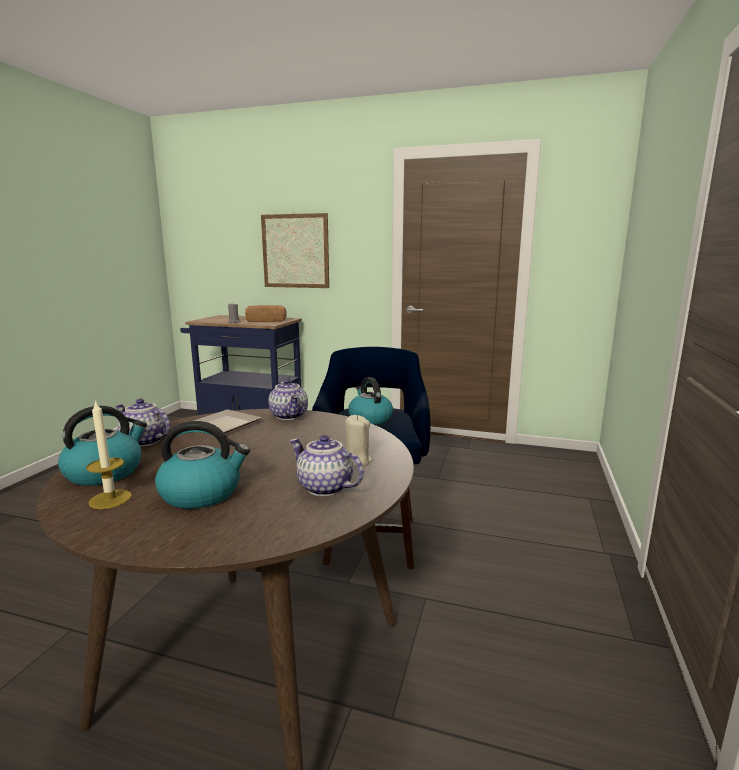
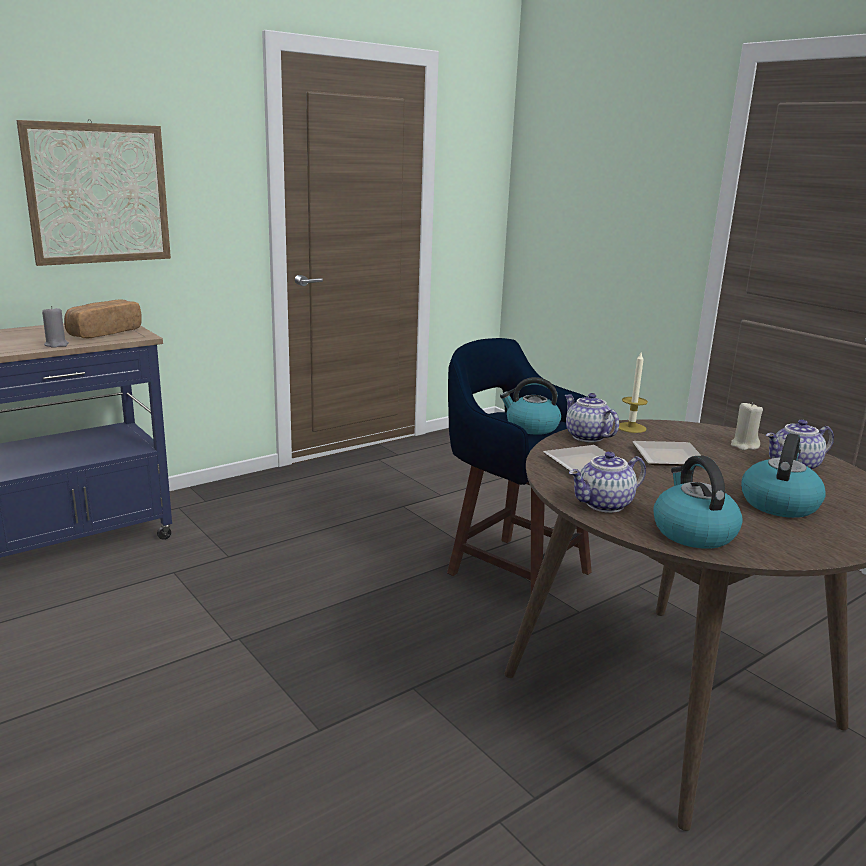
camera: 55 degrees left, 5 degrees up
candle [86,400,132,509] -> candle moved to [619,353,648,433]
teapot [268,379,308,420] -> teapot turned 135 degrees counterclockwise [565,393,619,442]
none -> plate [632,441,702,466]

